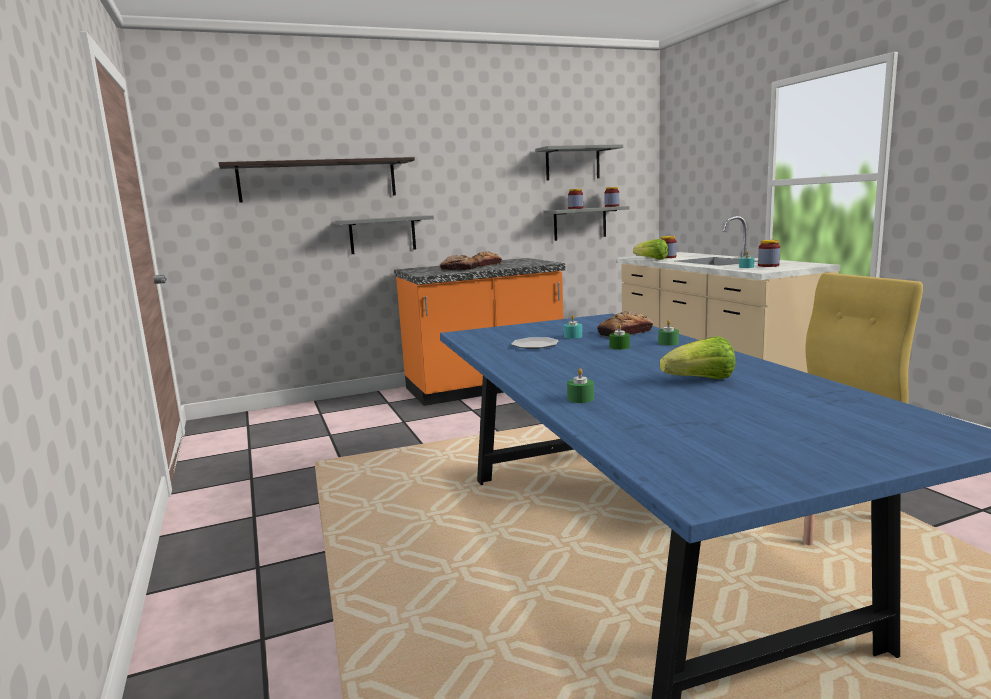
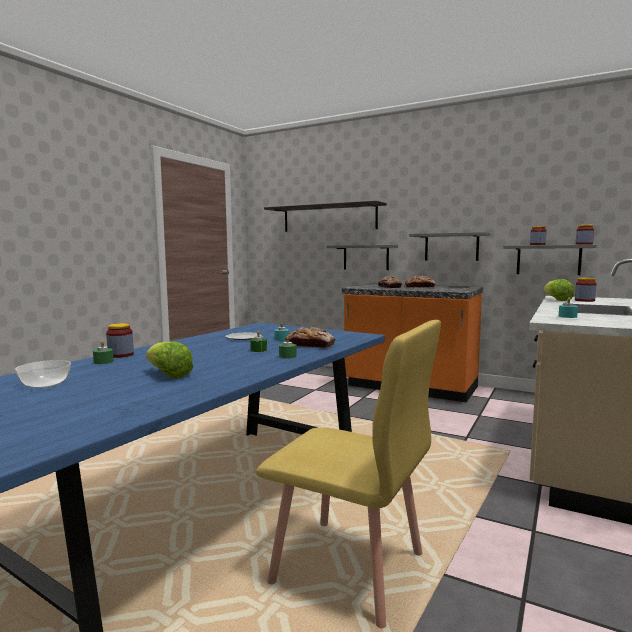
camera: 50 degrees right, 5 degrees down
grey shelf [535,144,623,180] -> grey shelf moved to [409,232,490,261]
jar [758,240,780,267] -> jar moved to [106,323,134,358]
none -> bowl [15,360,71,388]

